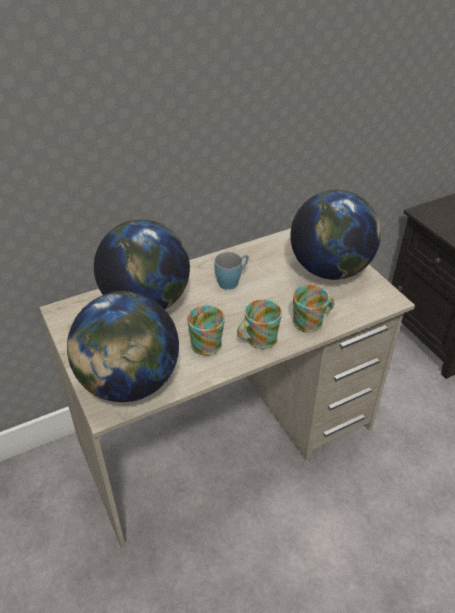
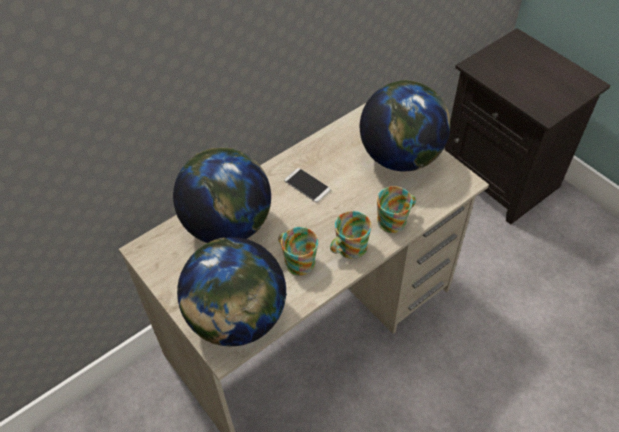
camera: 10 degrees left, 10 degrees up
blue mug [214,252,249,290] -> phone [284,168,331,202]

